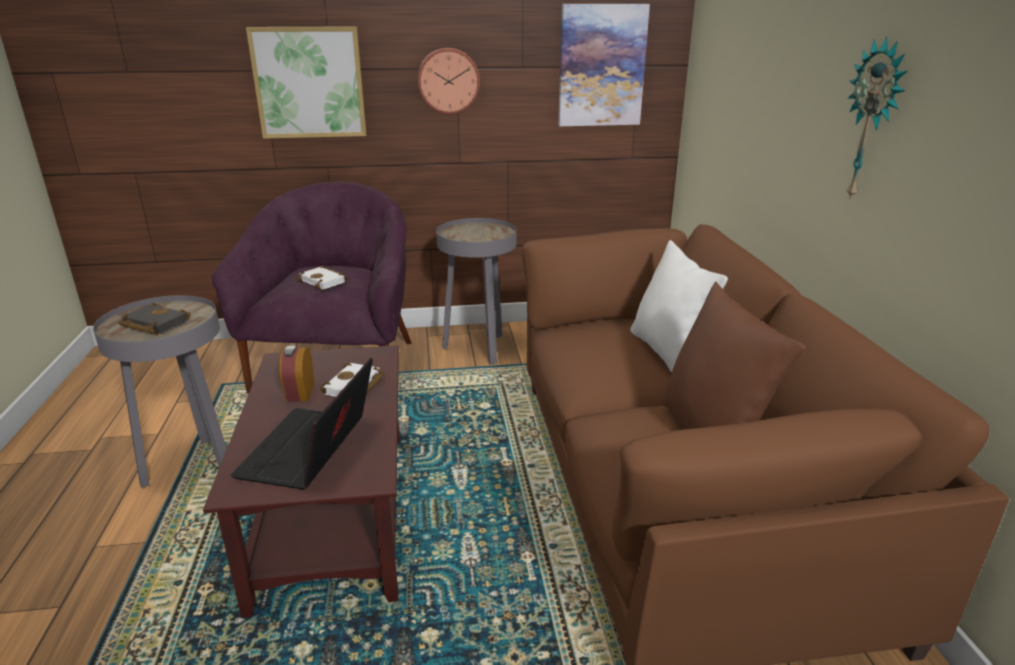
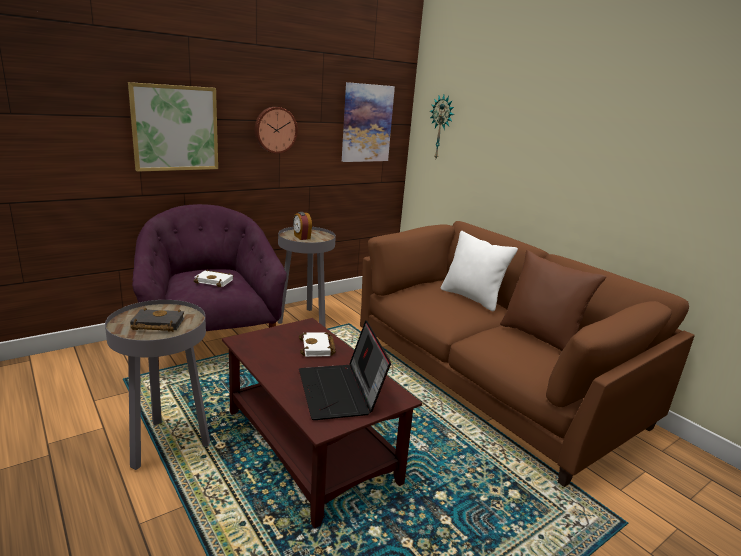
camera: 30 degrees left, 5 degrees down
alarm clock [279,345,315,402] -> alarm clock moved to [293,212,312,240]
wall clock [847,36,907,201] -> wall clock moved to [430,95,454,158]

